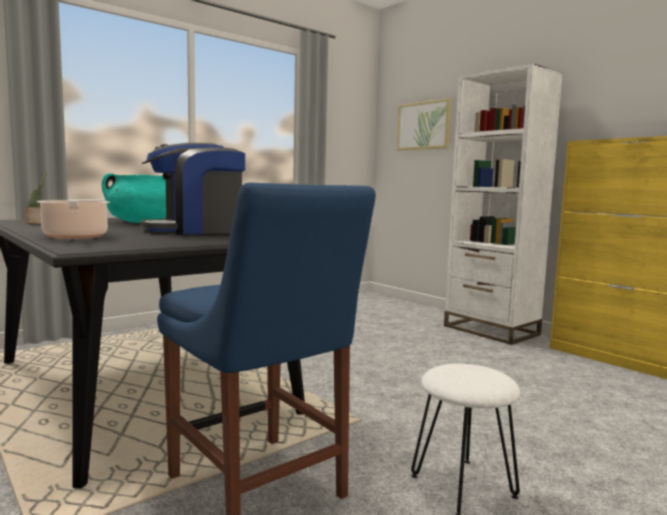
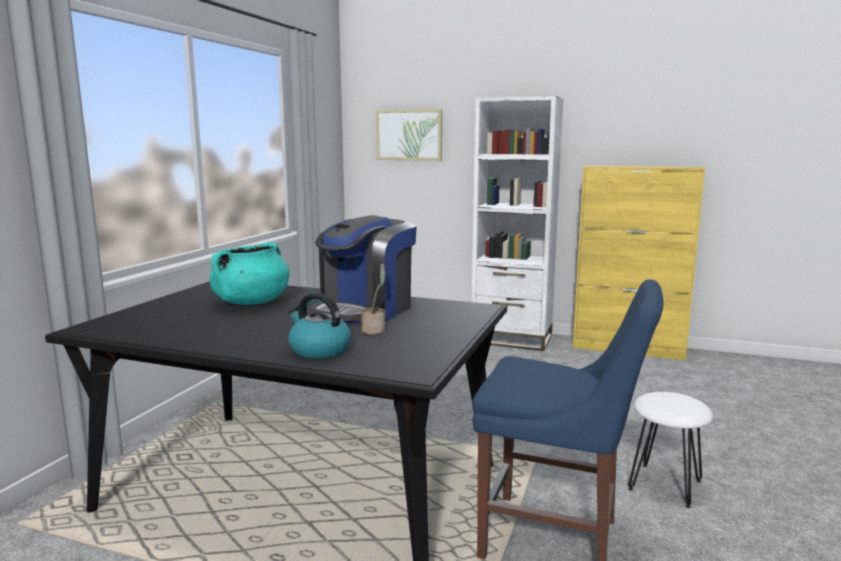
camera: 30 degrees left, 5 degrees up
potted plant [24,172,47,224] -> potted plant moved to [361,263,385,334]
cooking pot [37,200,110,239] -> kettle [288,293,351,359]

